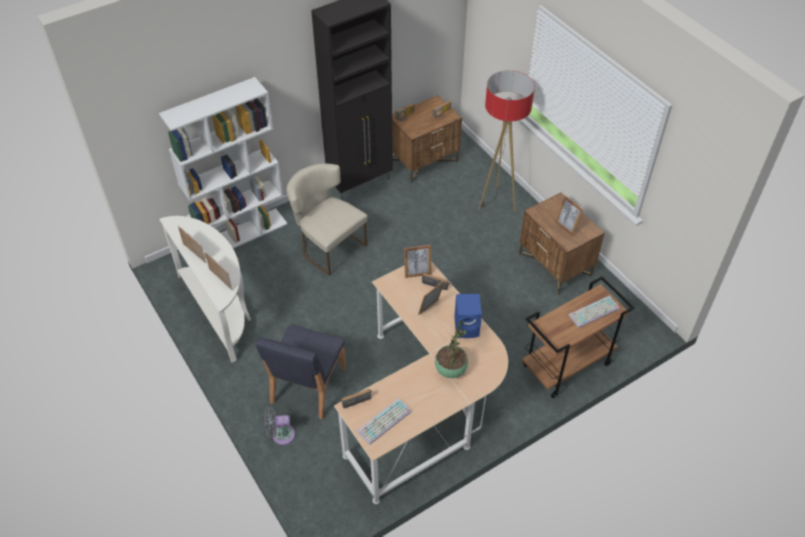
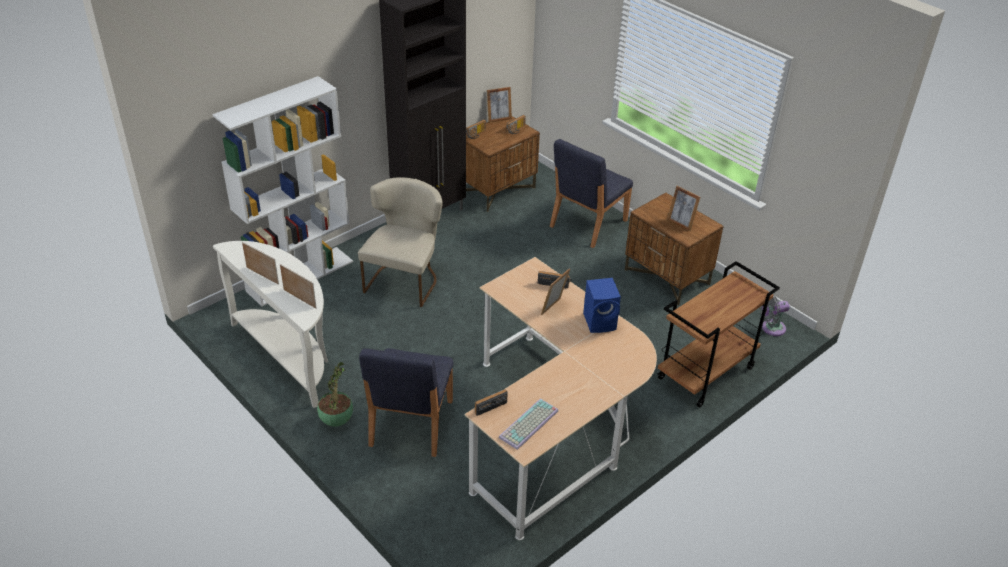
camera: 10 degrees left, 10 degrees down
grey fan [265,406,295,445] -> grey fan moved to [759,296,790,336]
beige chair [286,163,367,276] -> beige chair turned 75 degrees clockwise [358,178,443,307]
picture frame [404,245,432,278] -> picture frame moved to [487,87,512,123]
potted plant [435,322,468,378] -> potted plant moved to [317,362,353,426]
floor lamp [478,70,535,212] -> blue chair [550,139,633,248]
keyboard [568,296,620,328] -> none

